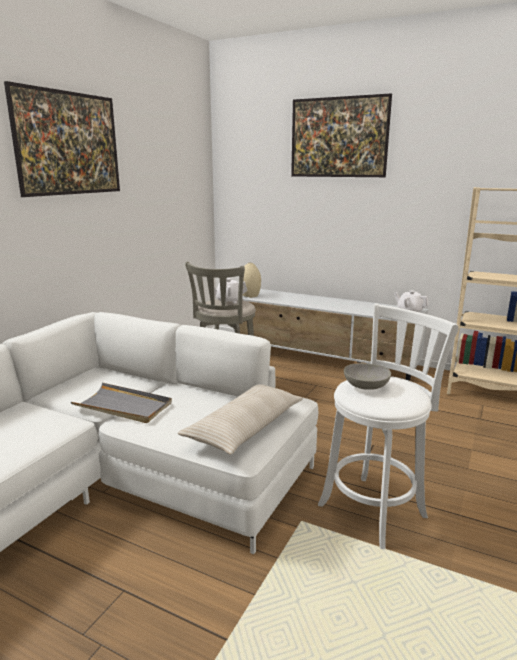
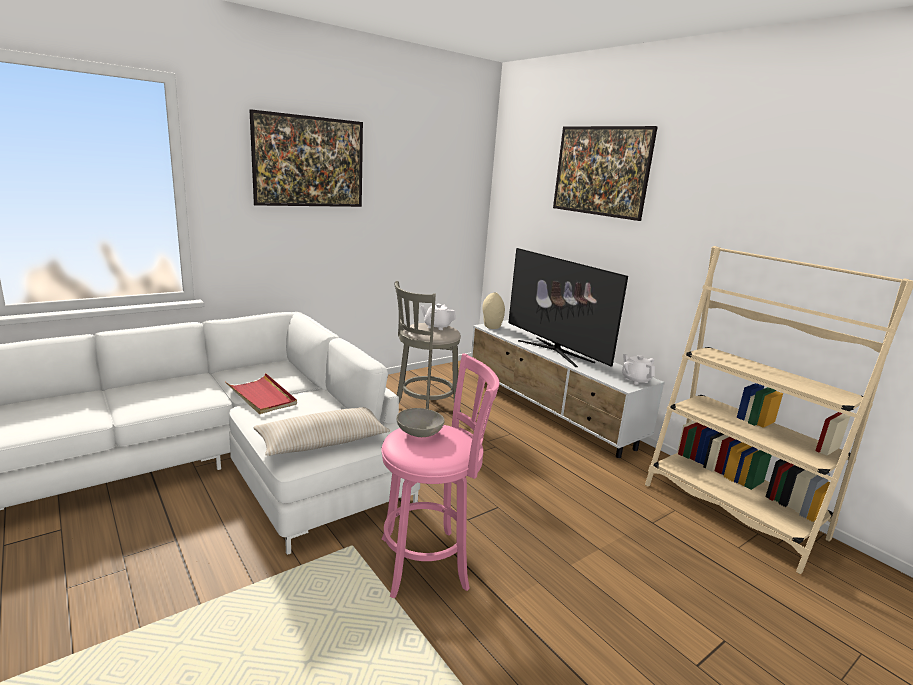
camera: 25 degrees right, 0 degrees up
grey tray [71,383,172,423] -> red tray [225,373,297,414]
white stool [318,304,459,549] -> pink stool [381,353,500,598]
none -> television [508,248,628,367]

